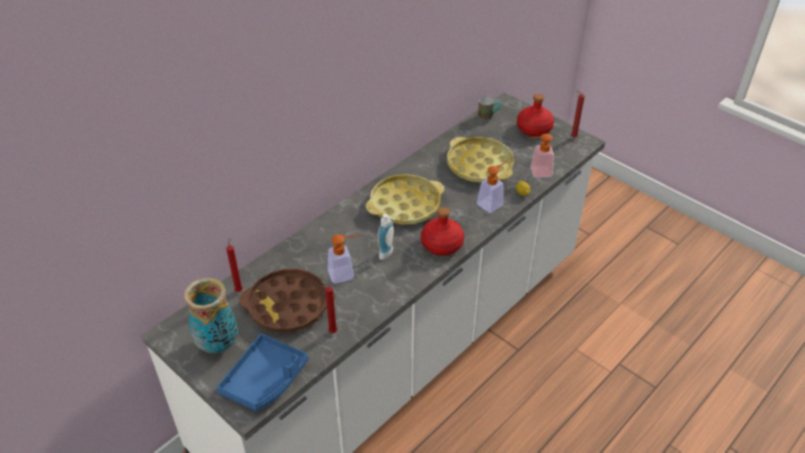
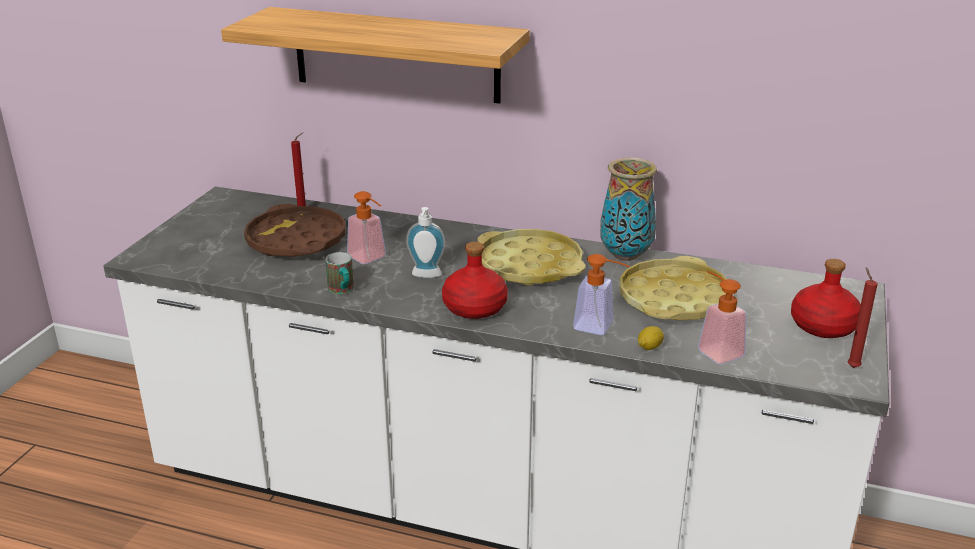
camera: 65 degrees right, 15 degrees down
vase [184,278,238,353] -> vase moved to [600,157,657,261]
blue tray [217,334,308,411] -> none
red candle [321,286,337,333] -> none
mug [478,97,501,121] -> mug moved to [325,252,354,294]
none -> shelf [221,7,530,104]

